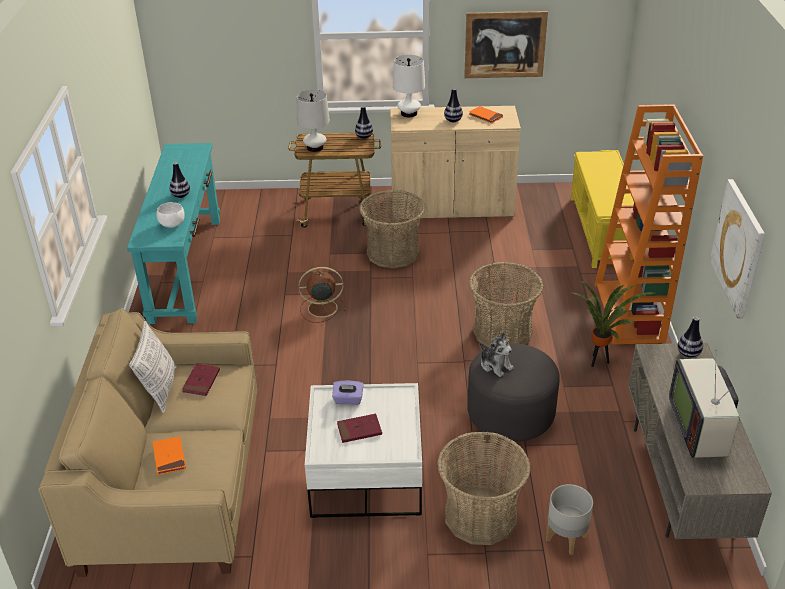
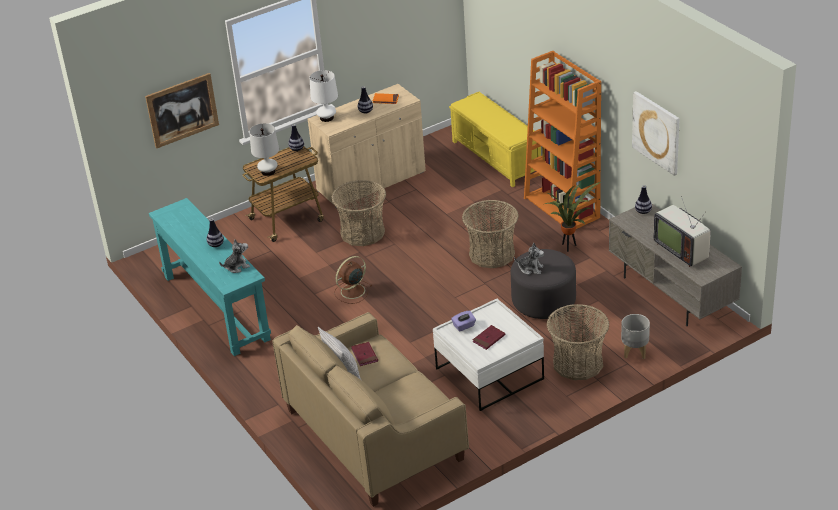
camera: 30 degrees left, 0 degrees up
orange book [153,437,186,475] -> none
white bowl [157,202,185,228] -> plush toy [219,239,250,273]
picture [464,11,548,78] -> picture moved to [145,73,219,149]

